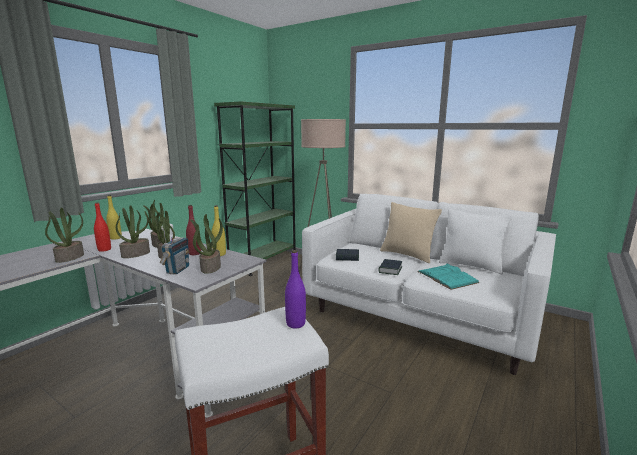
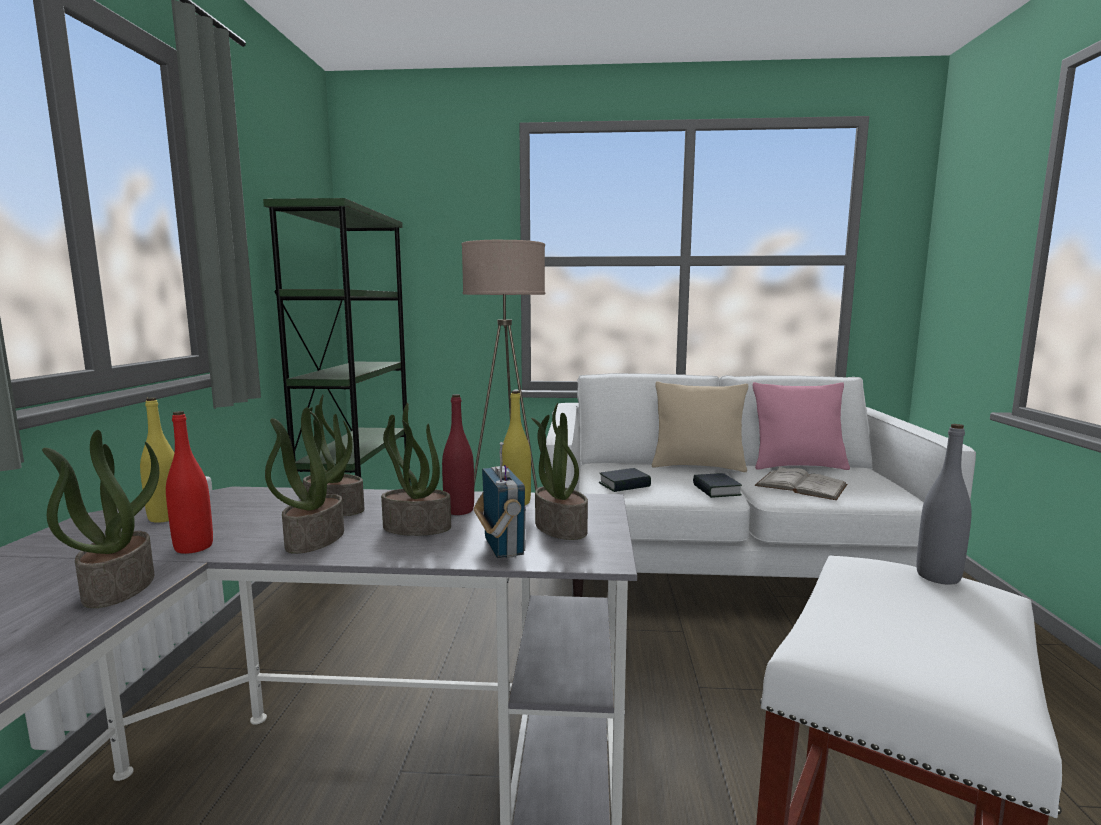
camera: 30 degrees left, 5 degrees down
purple bottle [285,250,306,328] -> grey bottle [916,424,972,585]
turquoise book [417,263,480,290] -> white book [754,466,847,500]
white pillow [439,209,512,274] -> pink pillow [753,382,850,470]

